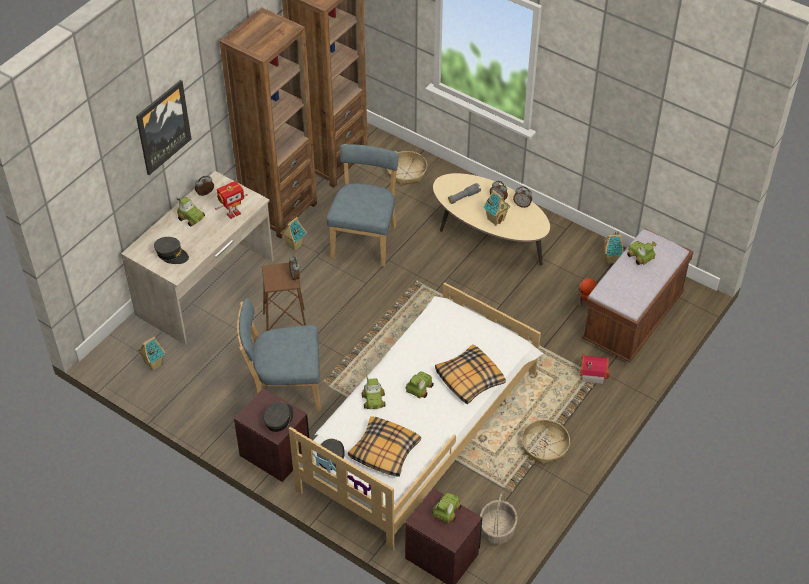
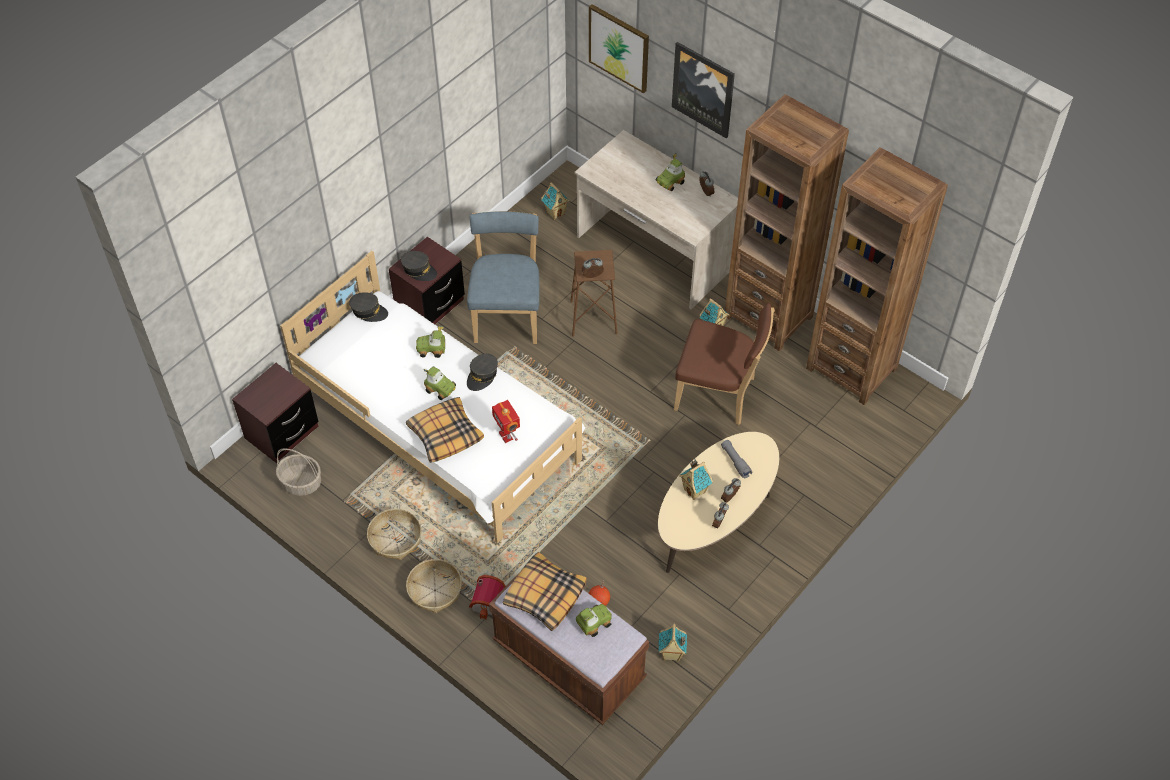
camera: 95 degrees right, 5 degrees up
grey cap [154,237,189,264] -> grey cap moved to [467,354,498,391]
toy robot [215,181,248,219] -> toy robot moved to [492,400,520,443]
blue chair [327,144,399,267] -> brown chair [674,303,775,425]
pillow [348,416,421,477] -> pillow moved to [503,552,587,631]
basket [387,151,427,186] -> basket moved to [406,559,462,613]
toy car [432,493,461,523] -> none
none -> picture [589,4,649,93]

